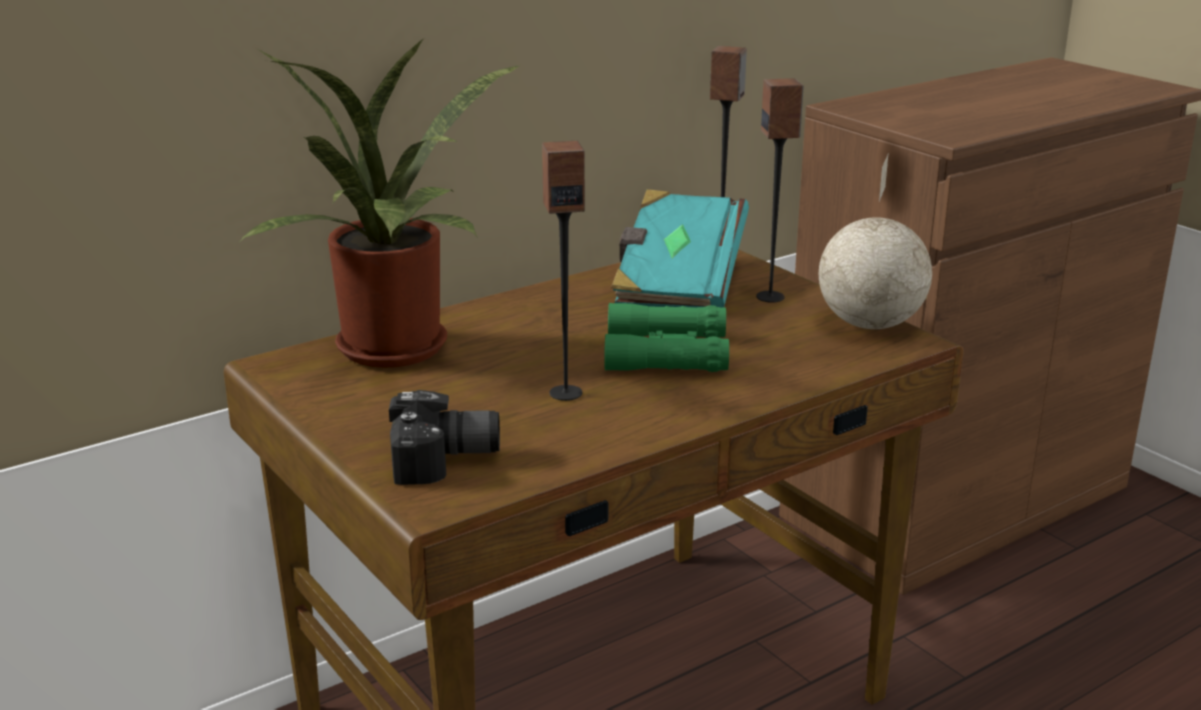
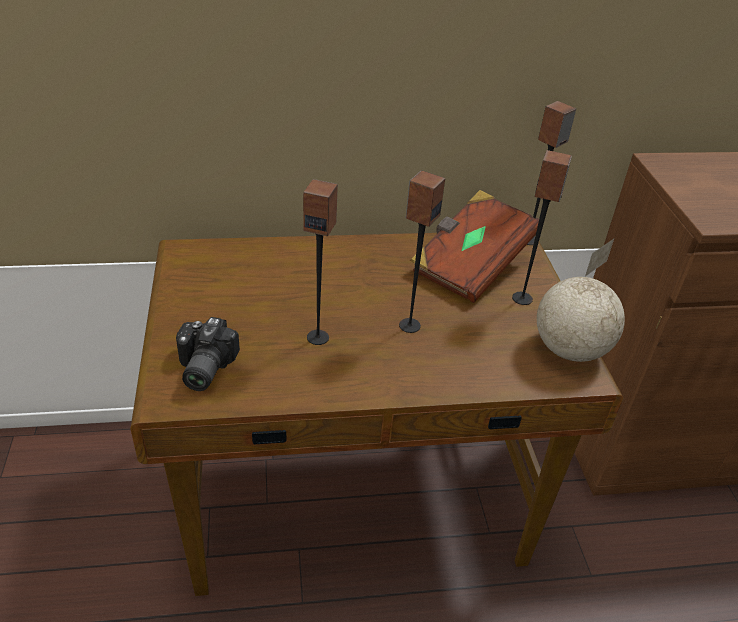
camera: 25 degrees right, 15 degrees up
potted plant [240,37,519,368] -> none
camera [389,390,500,485] -> camera turned 75 degrees clockwise [176,317,240,391]
green binoculars [604,303,729,372] -> speaker [399,171,445,333]
turquoise book [610,189,749,308] -> brown book [410,190,539,303]

